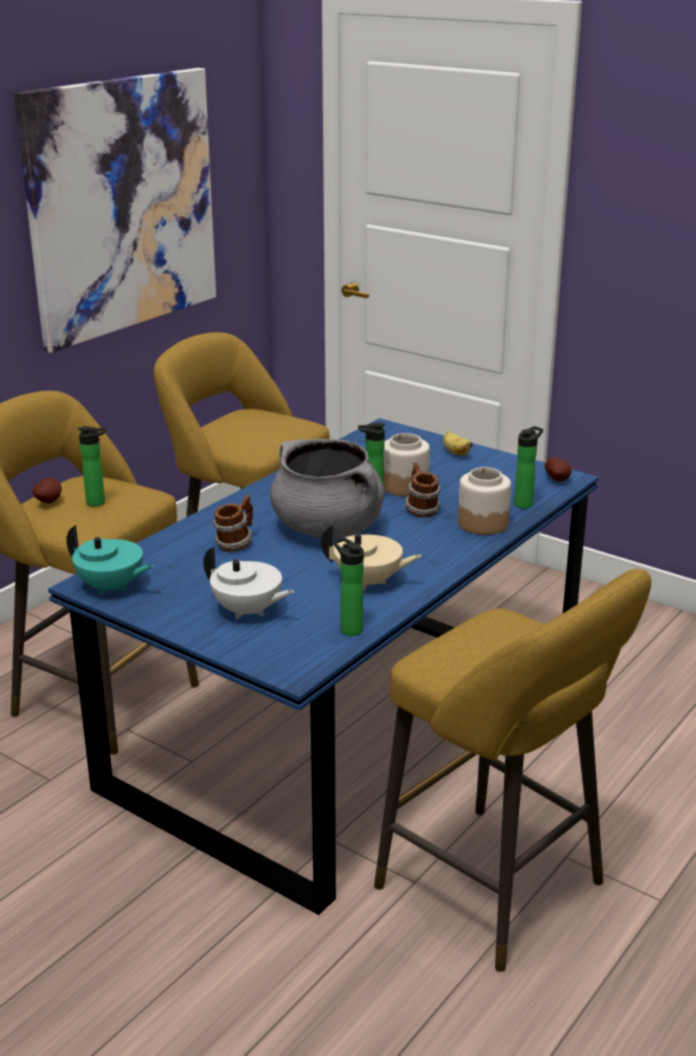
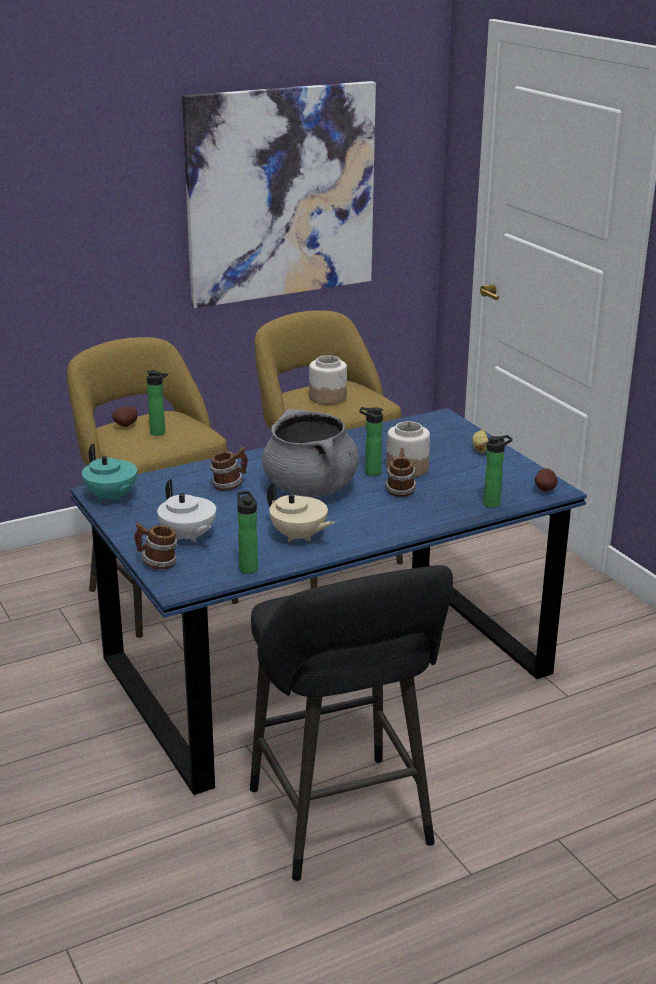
camera: 25 degrees right, 0 degrees up
yellow stool [374,569,651,972] -> black stool [250,565,453,881]
jar [458,467,511,535] -> jar moved to [309,355,347,405]
none -> mug [134,523,177,570]

